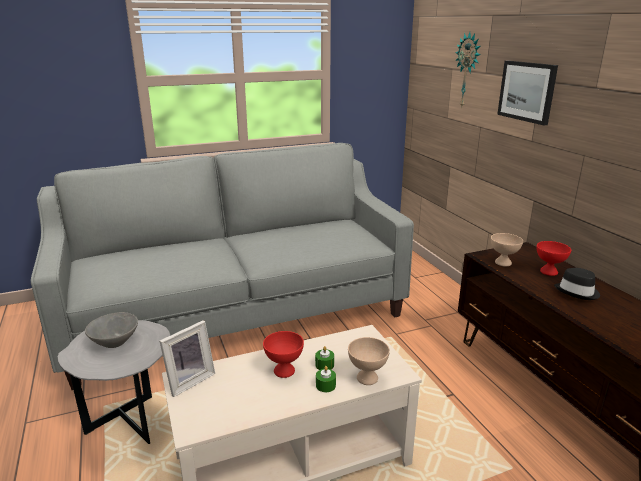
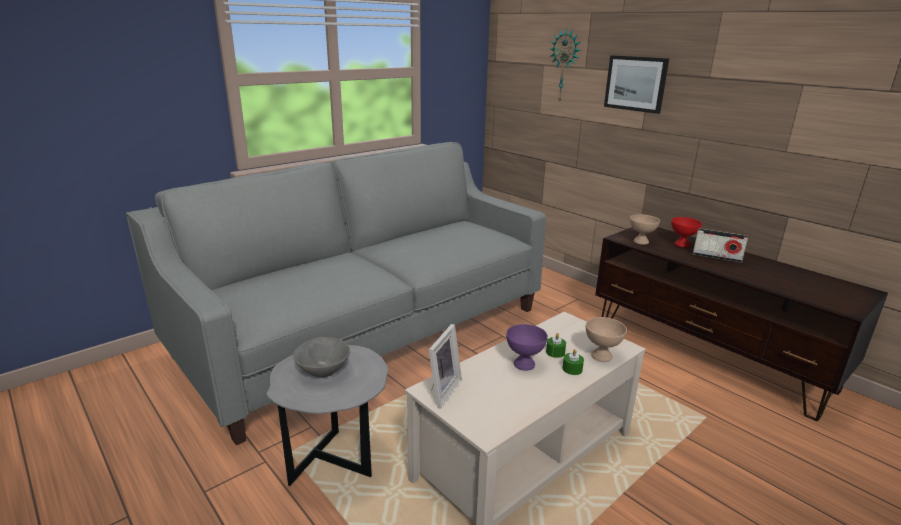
camera: 20 degrees left, 0 degrees up
red bowl [263,331,304,378] -> purple bowl [506,324,548,371]
black hat [554,268,600,300] -> radio [693,228,748,263]

